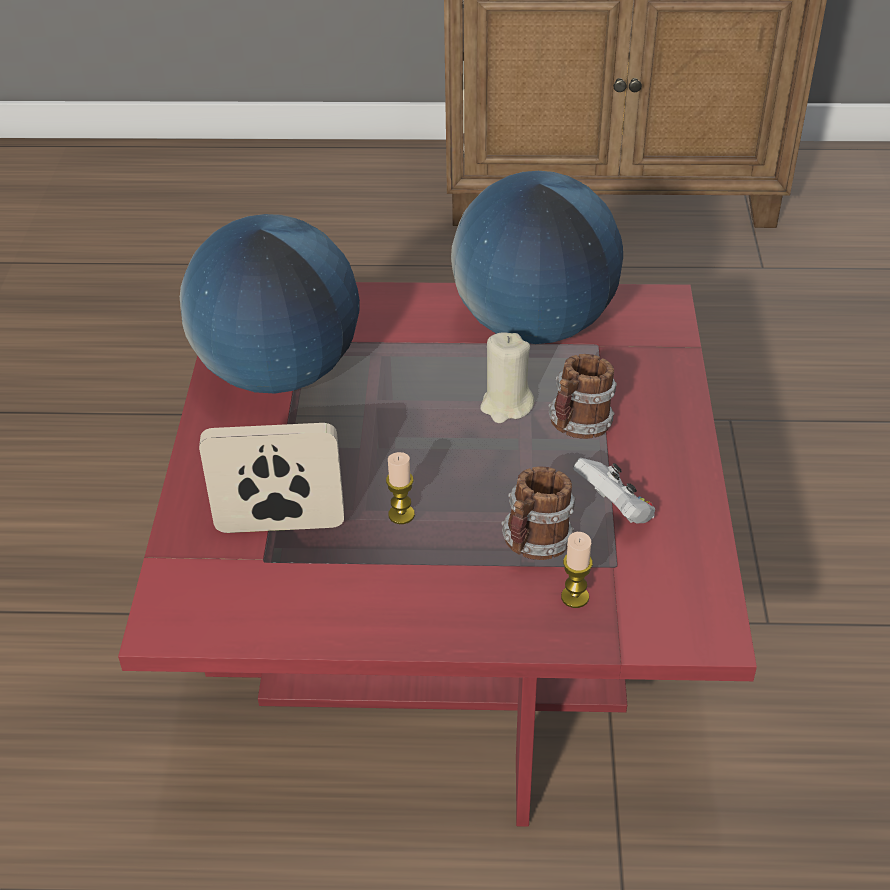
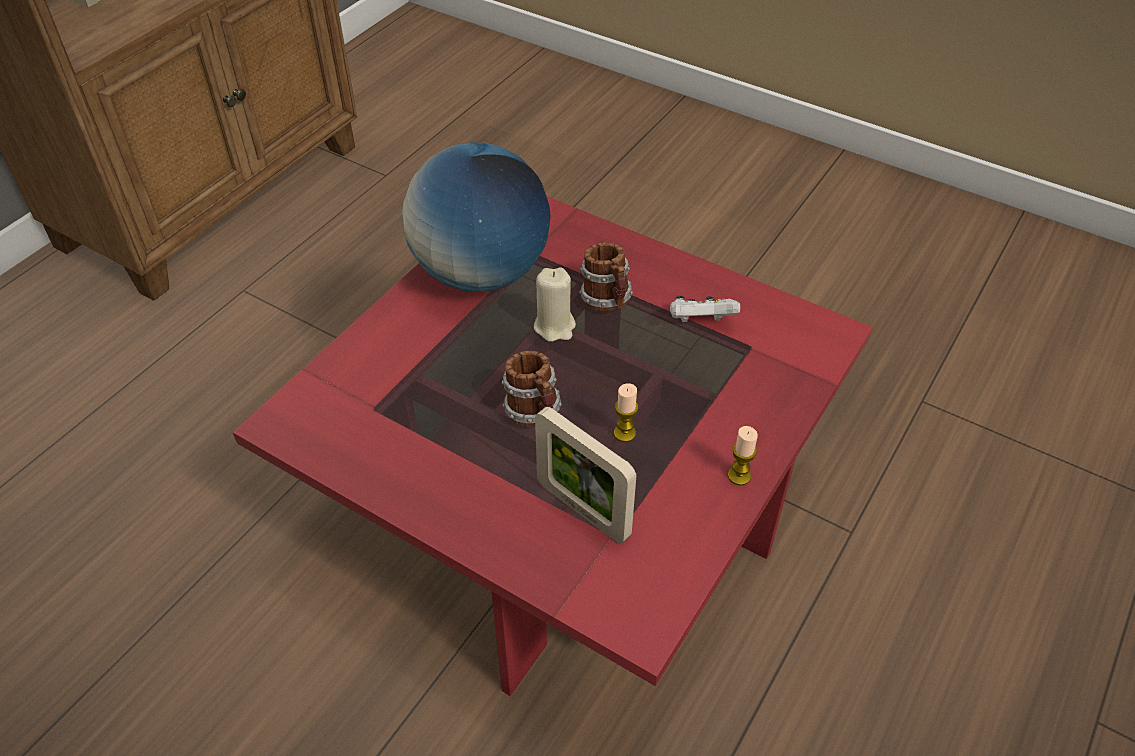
camera: 60 degrees left, 5 degrees up
globe [180,214,360,393] -> none
picture frame [199,423,344,533] -> picture frame turned 75 degrees counterclockwise [535,407,636,543]
mug [501,466,575,560] -> mug moved to [502,351,562,426]
candle [561,532,593,608] -> candle moved to [728,426,758,486]

